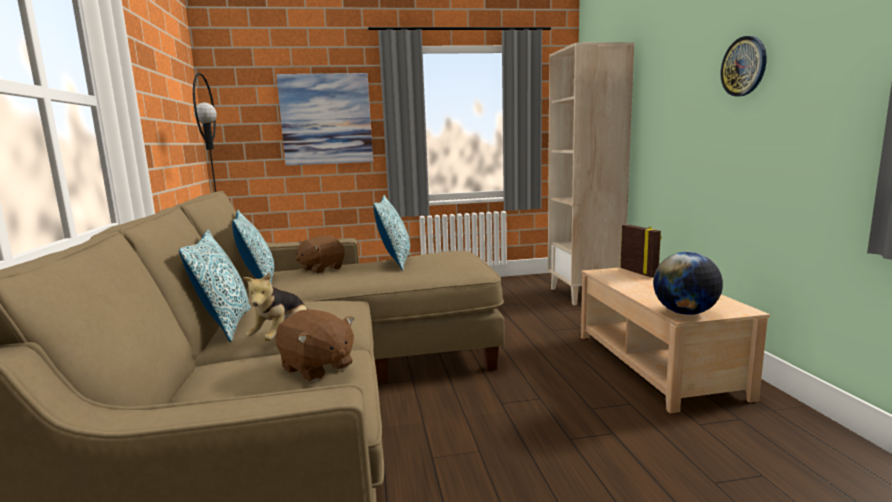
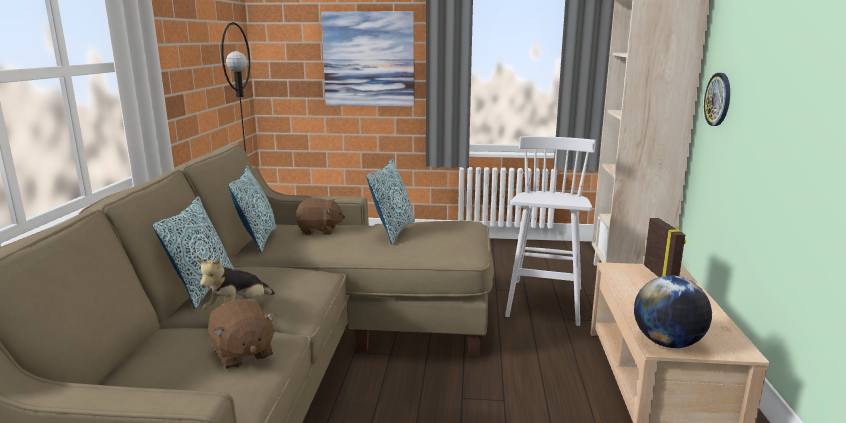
camera: 15 degrees right, 5 degrees up
brown plush toy [296,235,345,273] -> brown plush toy turned 150 degrees counterclockwise [296,198,345,235]
wall clock [721,36,767,97] -> wall clock moved to [704,73,730,126]
none -> white stool [505,136,596,326]

